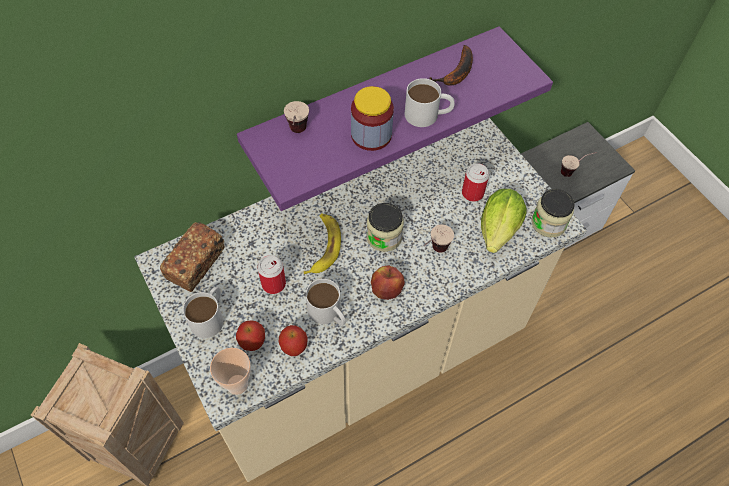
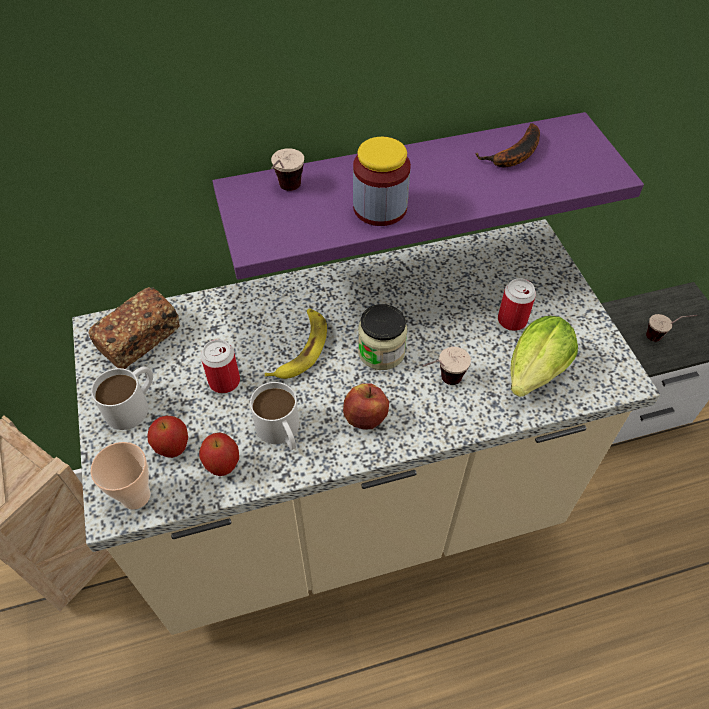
camera: 15 degrees right, 5 degrees down
white mug [405,78,455,127] -> none
jar [531,189,575,238] -> none

